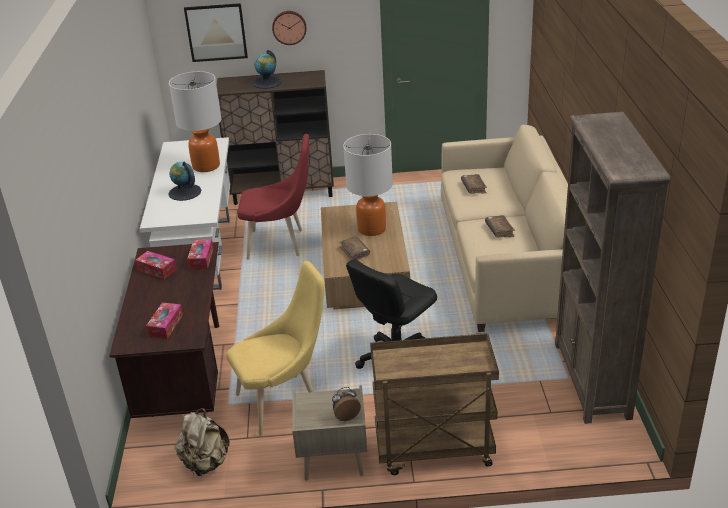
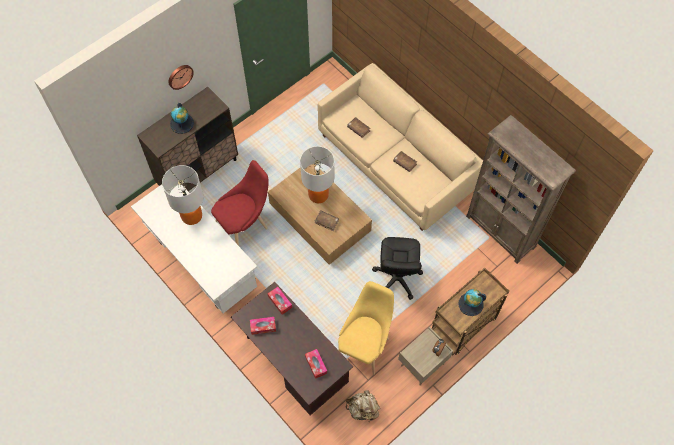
camera: 40 degrees left, 30 degrees up
globe [168,162,201,201] -> globe moved to [458,289,486,316]
picture [184,3,248,62] -> none

